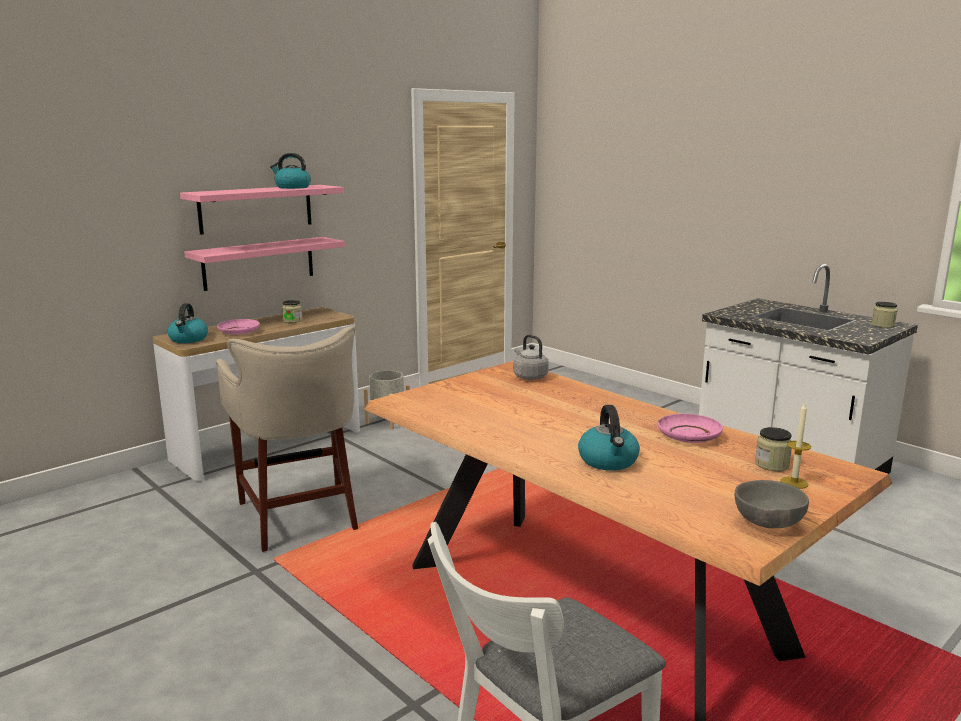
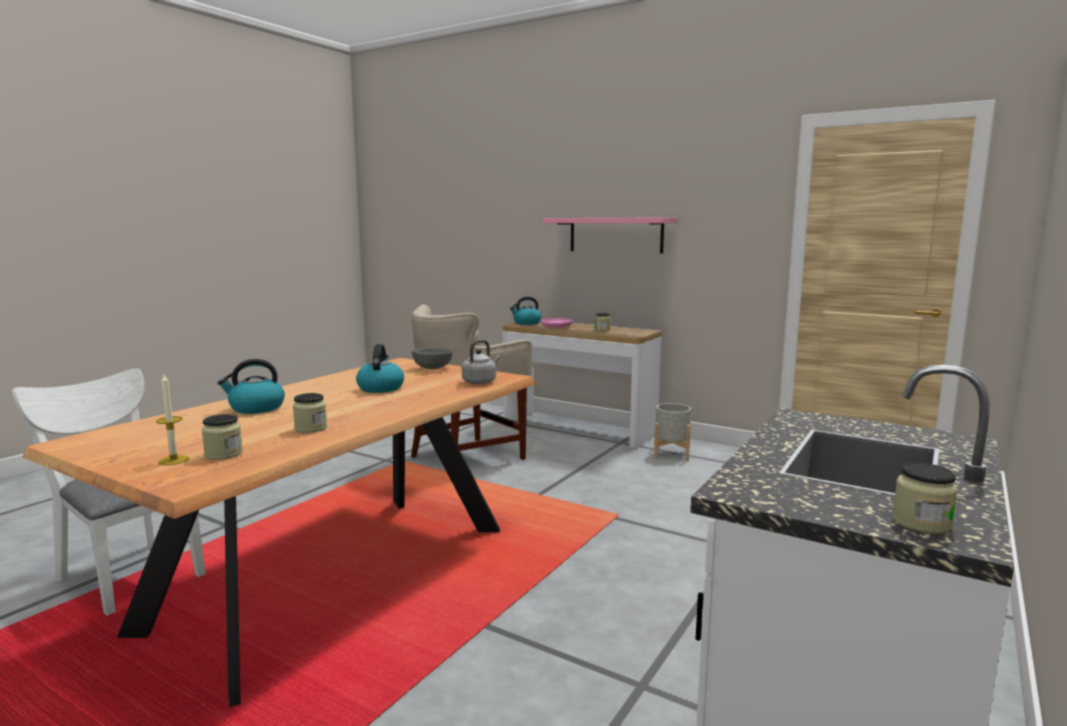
camera: 75 degrees right, 5 degrees down
pink shelf [184,237,345,291] -> none
kettle [270,153,311,189] -> kettle moved to [356,344,404,393]
pink plate [658,414,723,443] -> jar [293,393,327,433]
grey bowl [735,480,809,528] -> grey bowl moved to [412,347,452,369]

